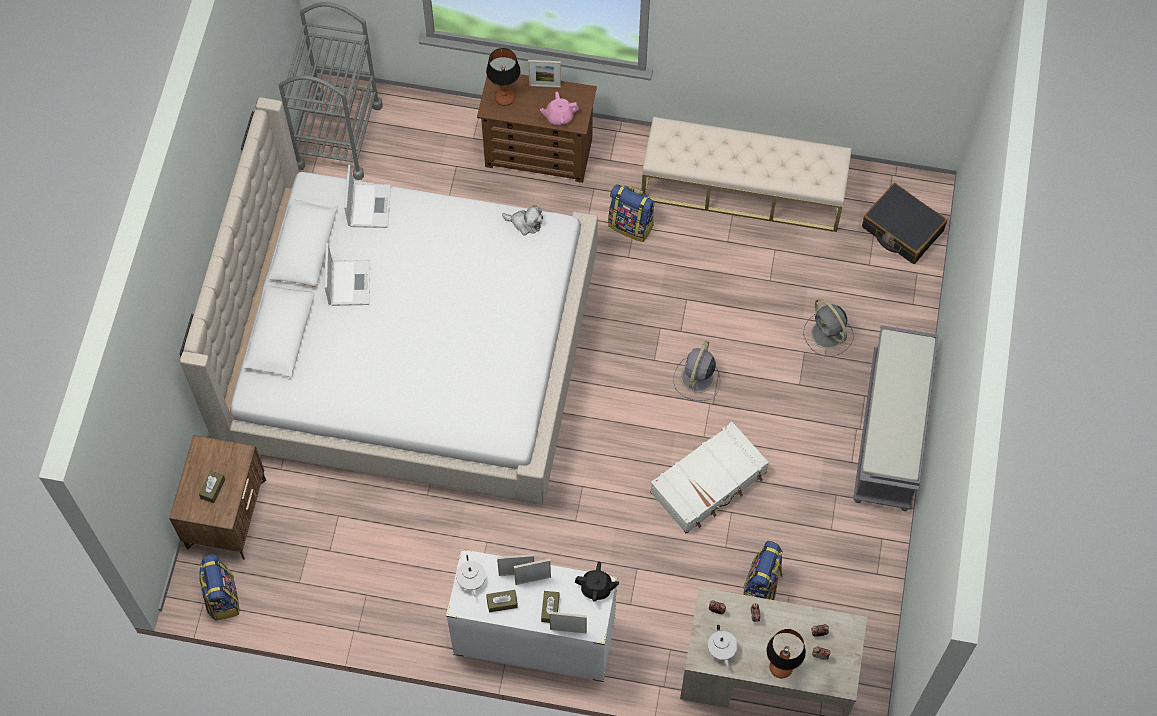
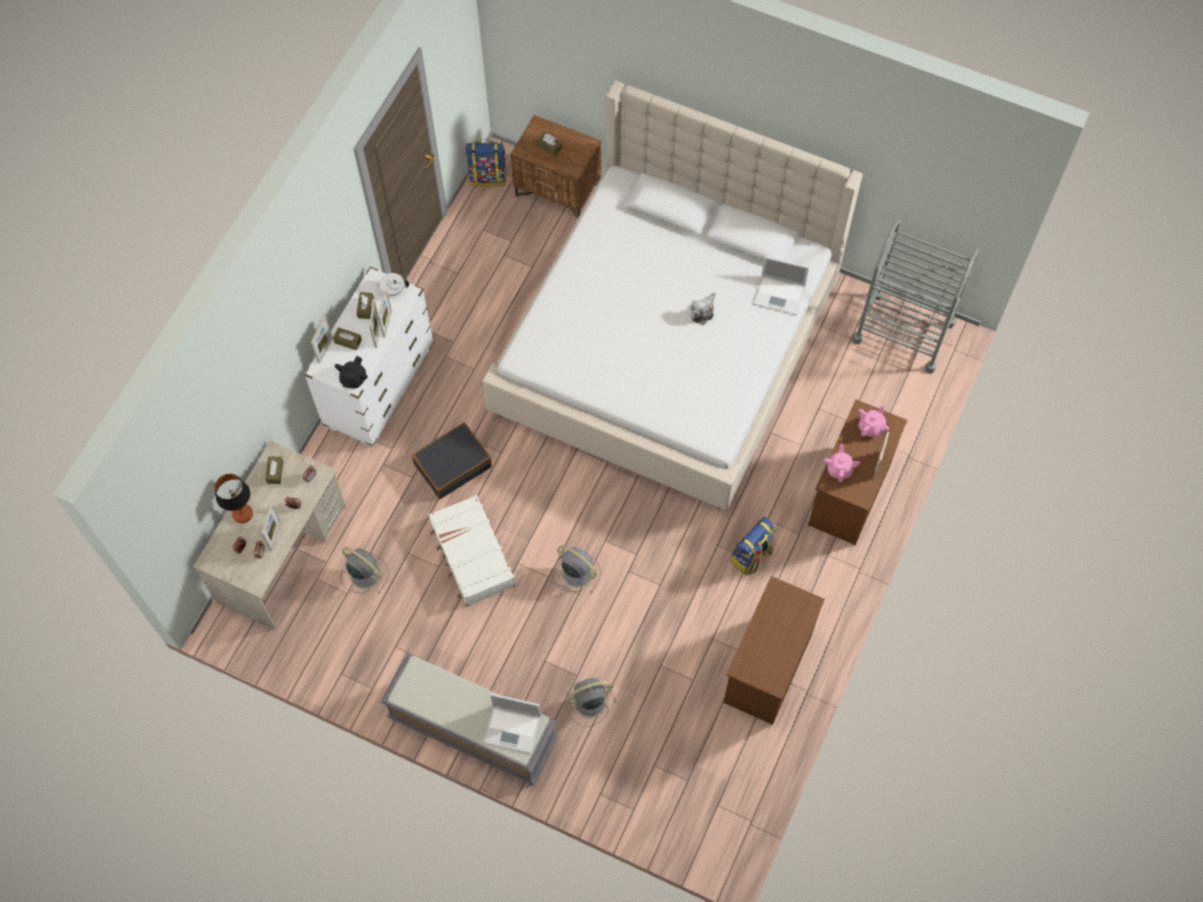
camera: 105 degrees right, 0 degrees up
laptop [324,243,370,306] -> laptop moved to [483,693,541,753]
table lamp [486,48,520,106] -> pink teapot [858,405,889,437]
plush toy [502,205,543,235] -> plush toy moved to [691,292,716,325]
beige bench [642,117,852,232] -> brown dresser [723,576,825,725]
white teapot [708,625,738,667] -> brown tissue box [265,456,283,484]
backpack [743,541,783,600] -> grey fan [340,547,389,594]
black suitcase [862,183,947,264] -> black suitcase moved to [412,423,492,499]
none -> picture frame [261,504,281,551]

